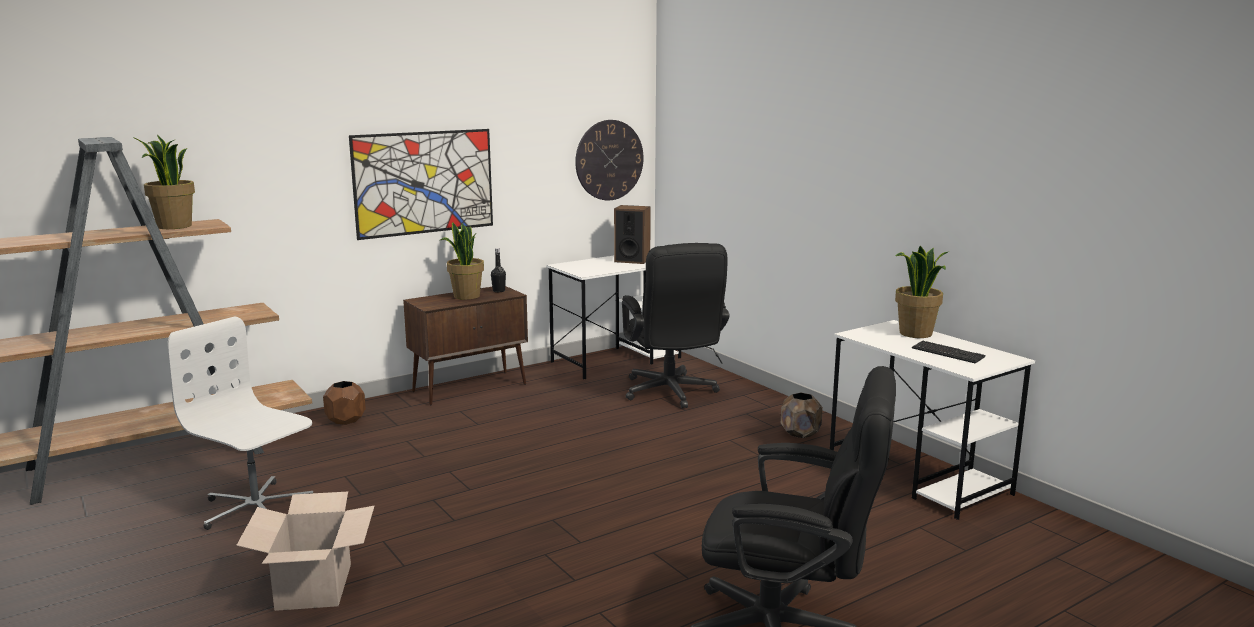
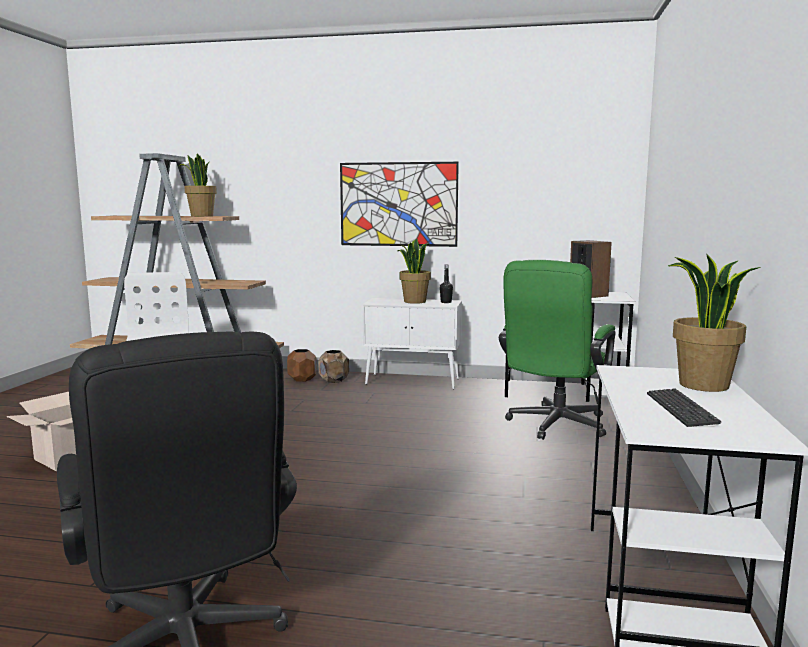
camera: 45 degrees right, 5 degrees down
brown cabinet [403,286,528,406] -> white cabinet [362,298,462,390]
wall clock [575,120,644,200] -> none
black office chair [622,243,730,408] -> green office chair [499,260,616,440]
brown planter [781,393,823,438] -> brown planter moved to [318,350,349,383]

